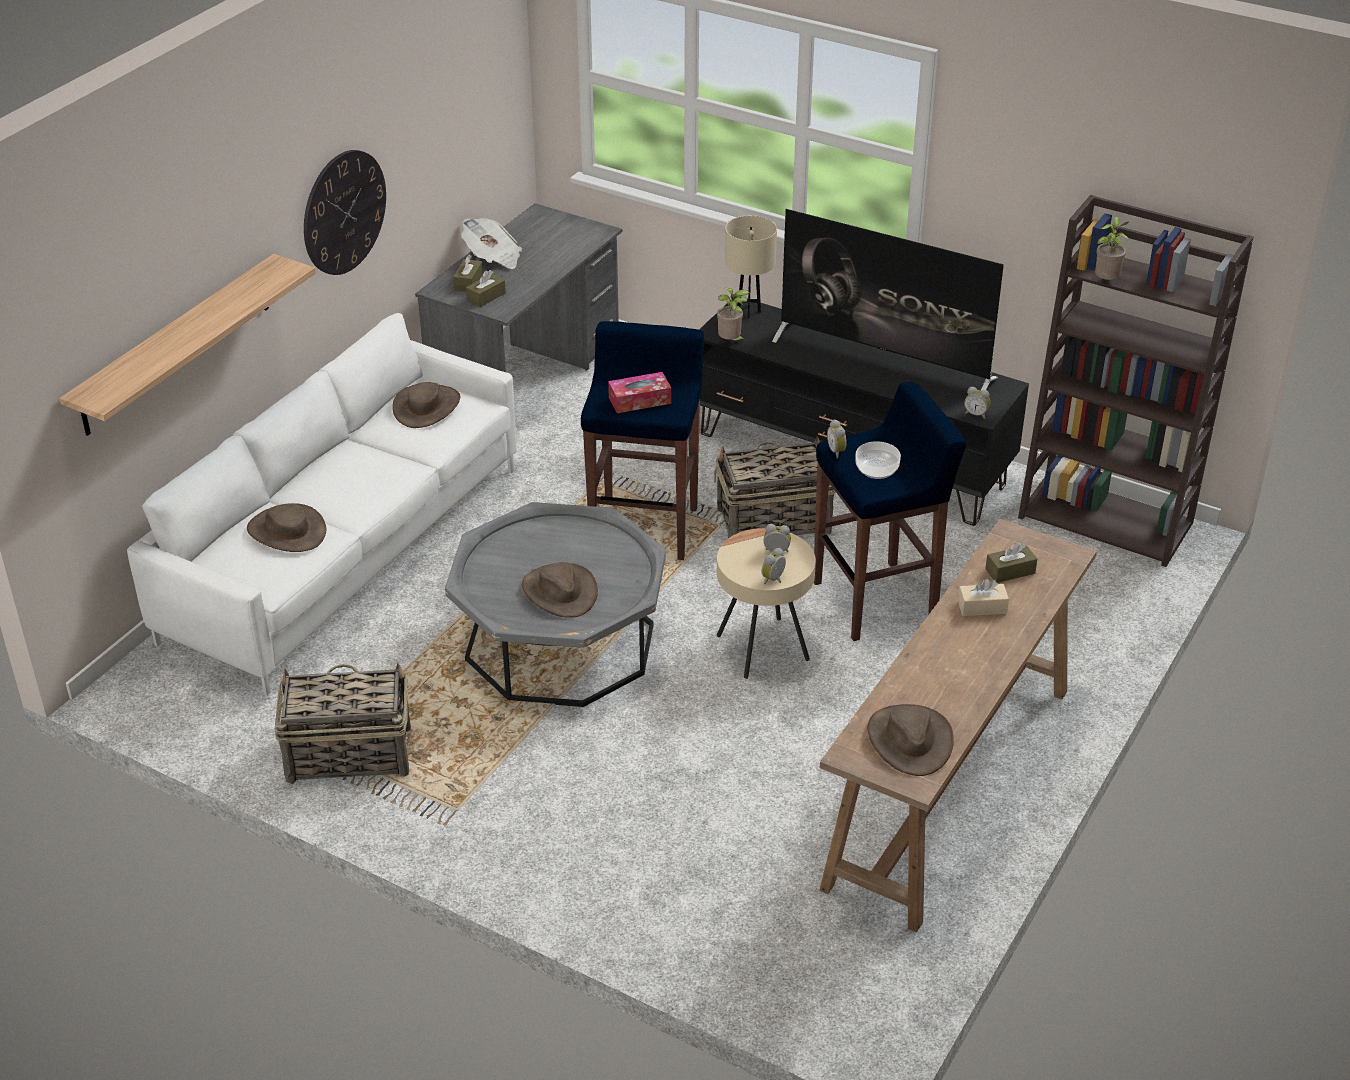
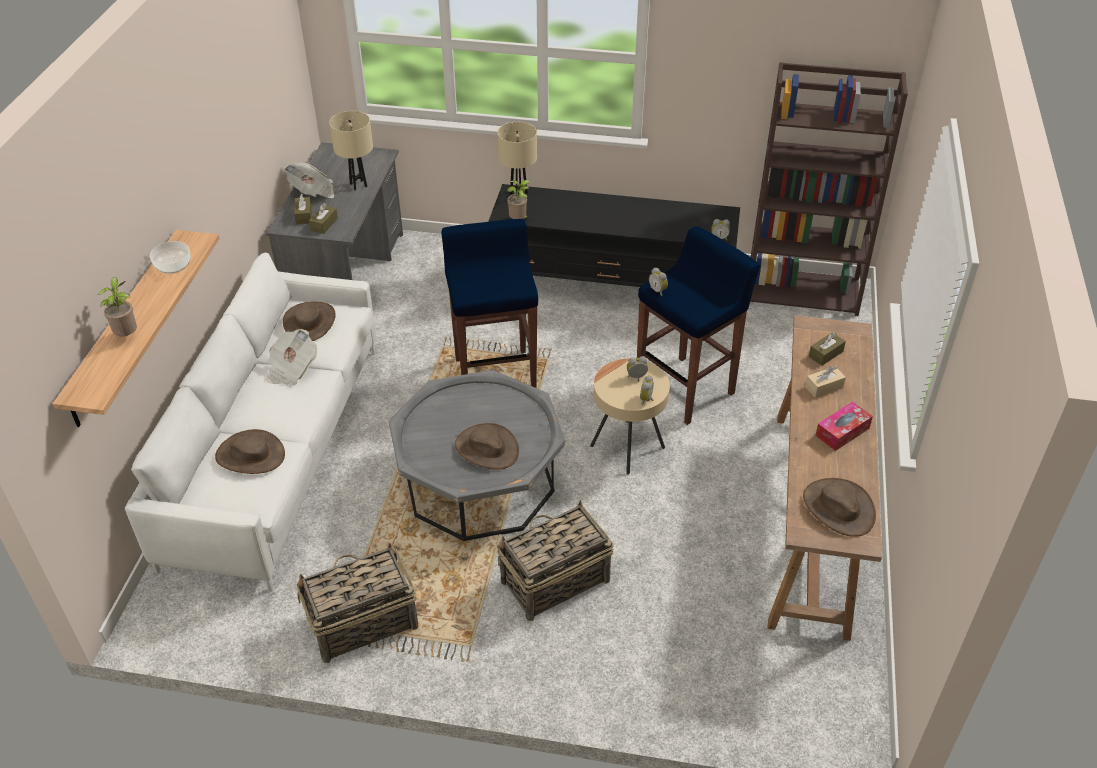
camera: 20 degrees left, 5 degrees up
wall clock [304,150,386,275] -> none
tissue box [608,372,671,413] -> tissue box moved to [815,402,873,451]
basket [714,436,836,538] -> basket moved to [497,500,613,621]
television [772,209,1004,391] -> none
bowl [855,441,901,479] -> bowl moved to [150,241,191,274]
potted plant [1095,216,1129,280] -> potted plant moved to [98,277,137,337]
none -> newspaper [266,329,317,385]
none -> beige table lamp [329,111,373,190]

